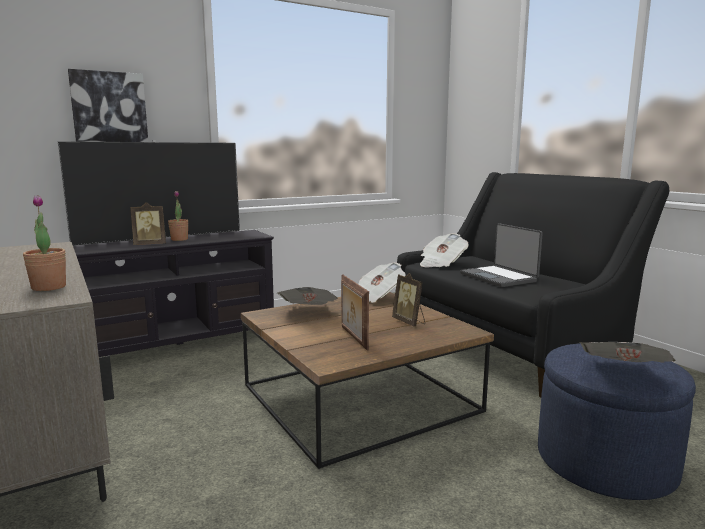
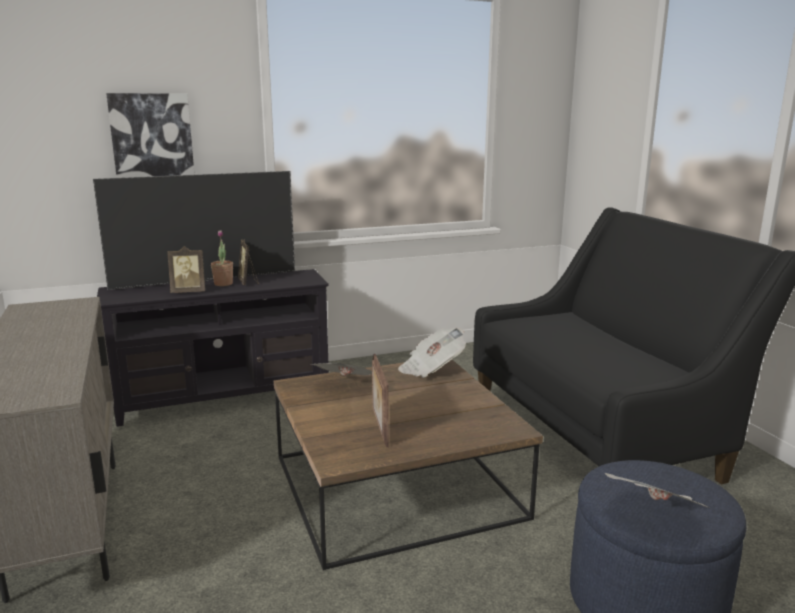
camera: 10 degrees right, 5 degrees up
potted plant [23,195,66,291] -> none
picture frame [392,273,425,327] -> picture frame moved to [238,238,259,285]
newspaper [420,233,468,267] -> none
laptop [460,223,543,287] -> none

